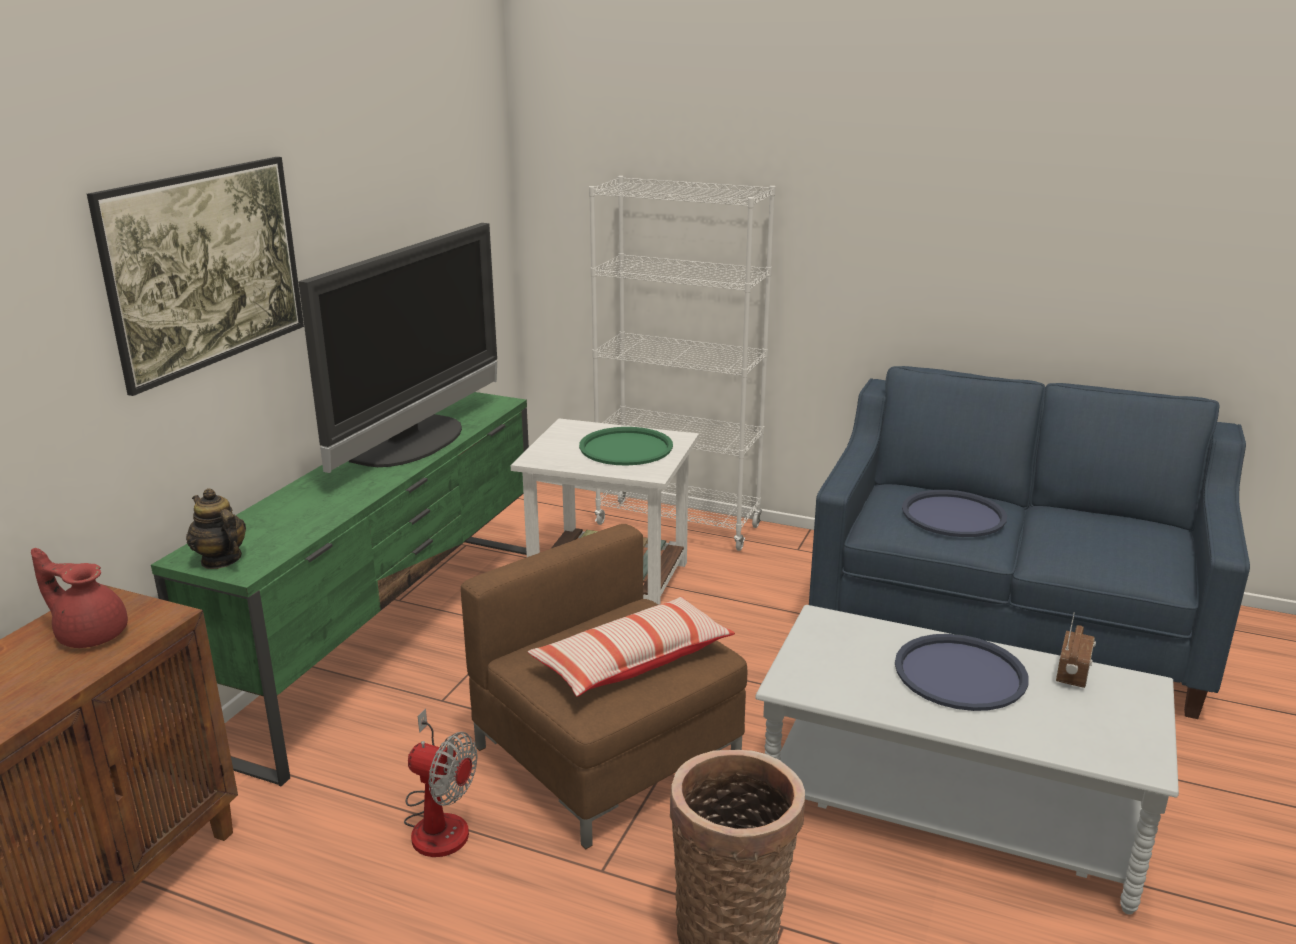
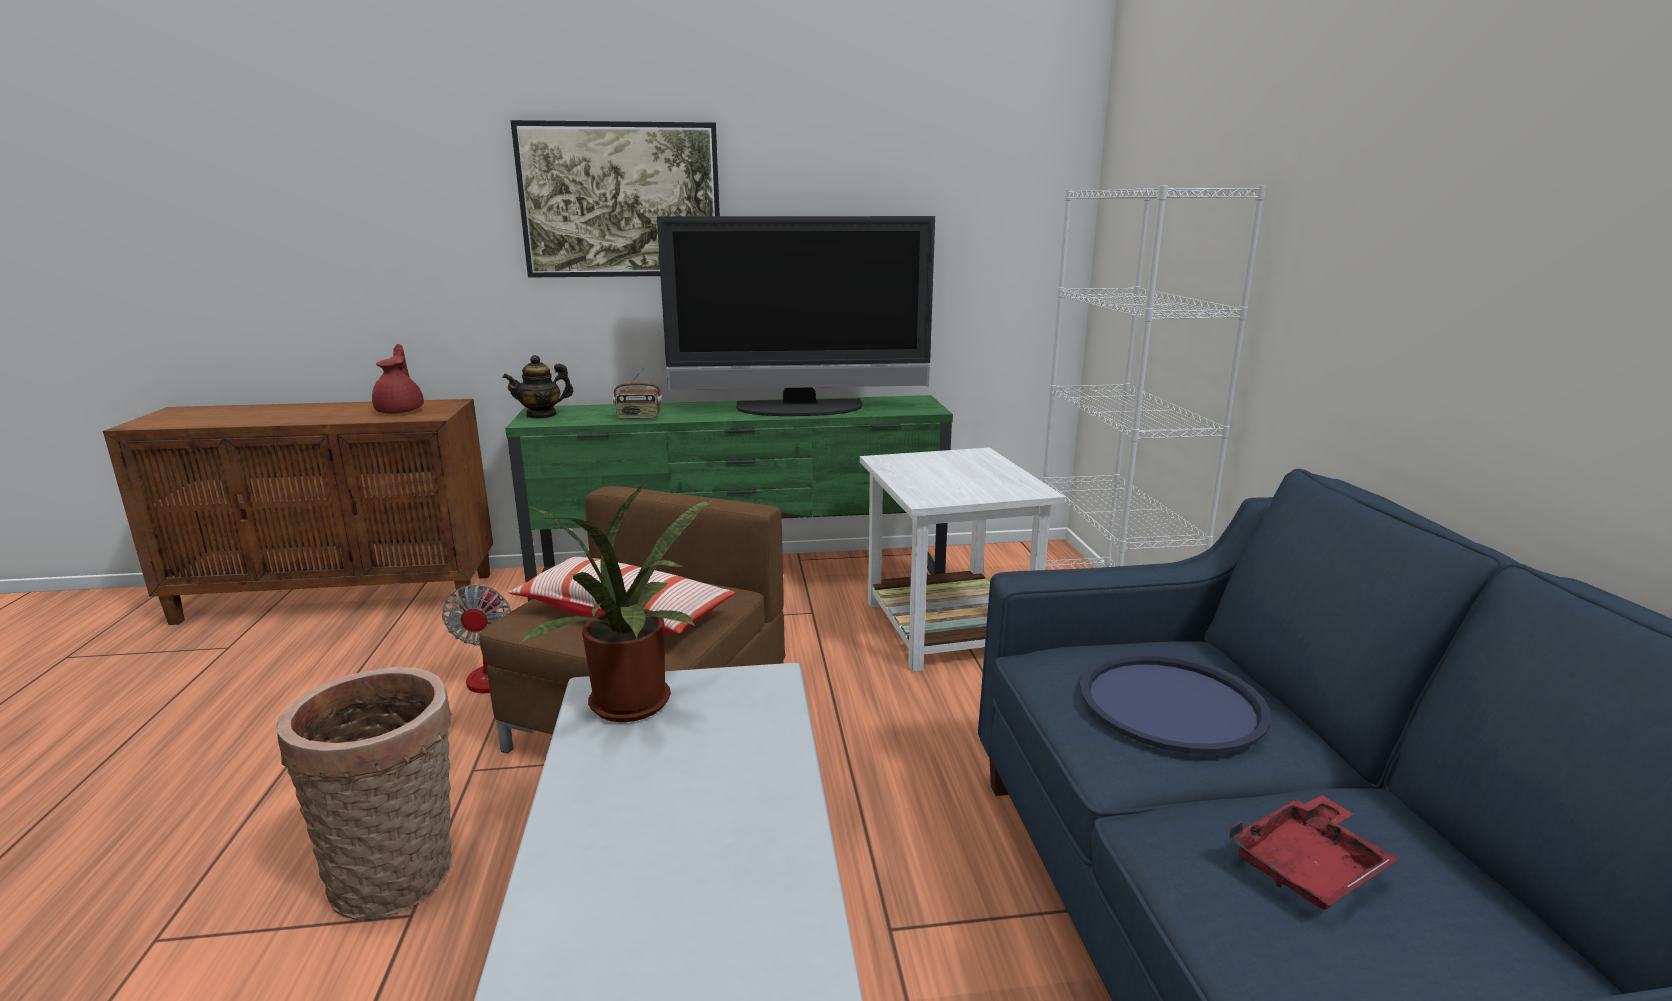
camera: 60 degrees right, 5 degrees down
teapot [186,488,246,569] -> teapot turned 135 degrees counterclockwise [503,355,574,419]
green tray [579,427,673,466] -> none
blue tray [895,634,1028,711] -> none
radio [1056,612,1096,688] -> radio moved to [613,368,662,419]
none -> potted plant [520,483,716,722]
none -> red tray [1229,795,1399,910]

